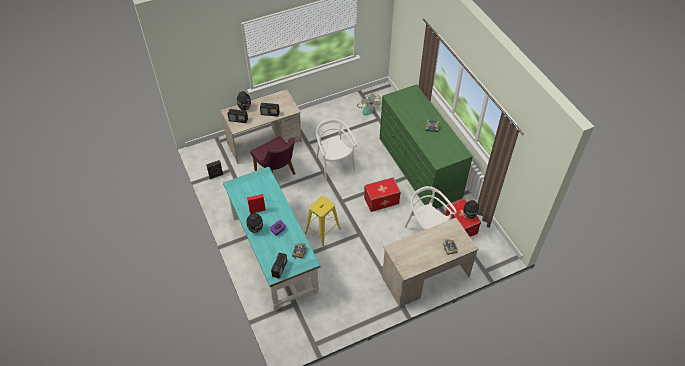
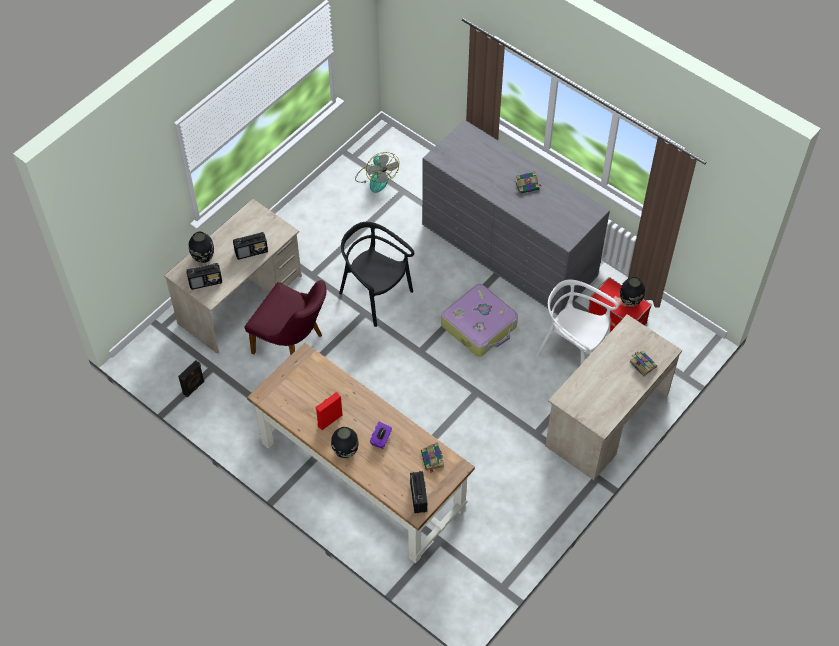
camera: 25 degrees left, 5 degrees up
turquoise desk [223,167,321,310] -> brown desk [247,342,475,563]
yellow stool [305,196,341,246] -> none
white chair [316,118,357,180] -> black chair [339,222,414,327]
storage box [364,178,401,212] -> suitcase [441,284,518,357]
green dresser [380,84,473,209] -> grey dresser [422,120,610,315]

